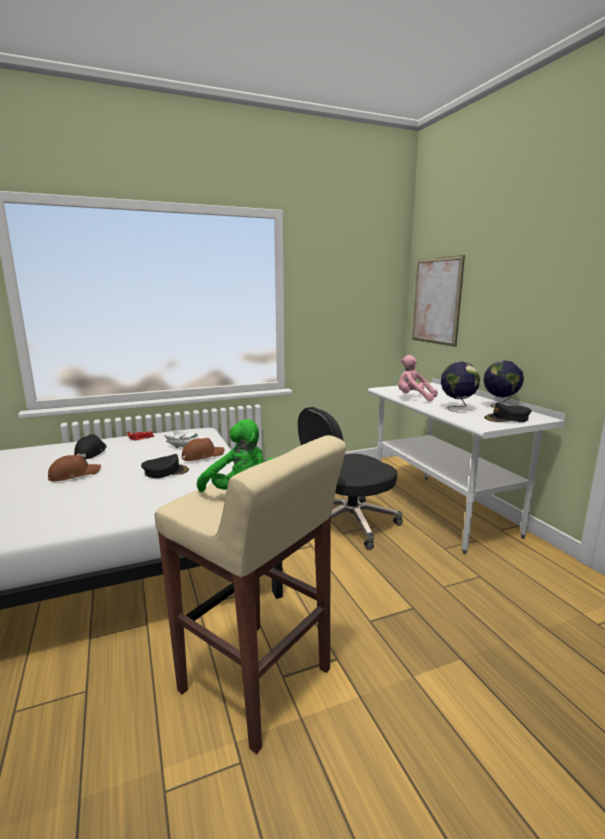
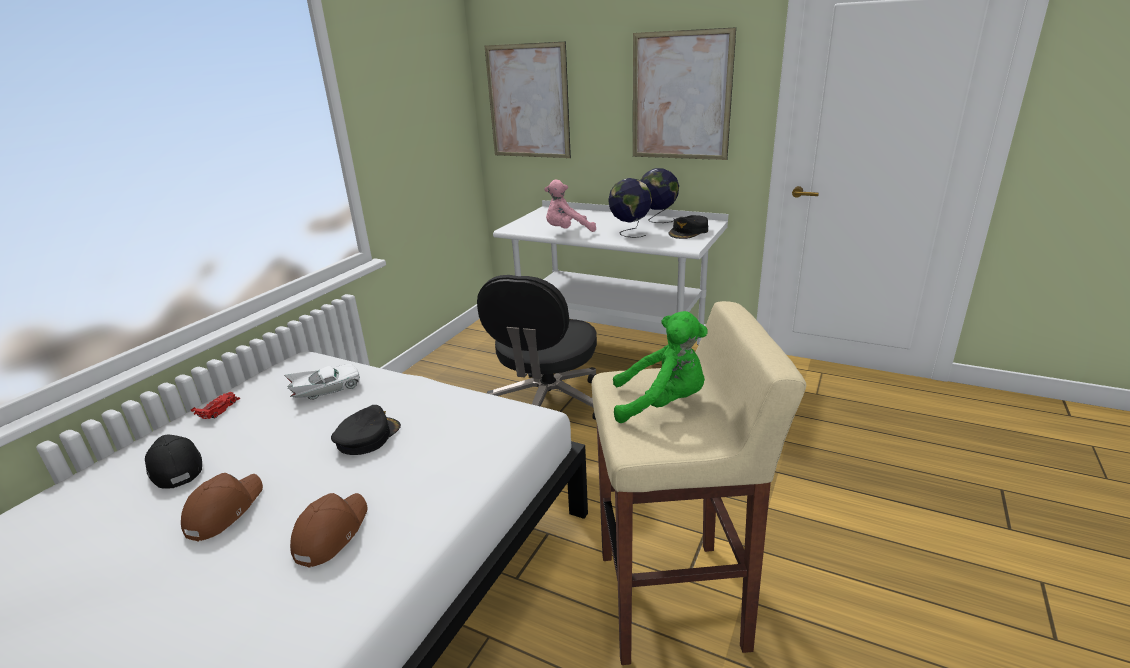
camera: 40 degrees left, 10 degrees up
brown cap [182,438,224,461] -> brown cap moved to [290,493,368,568]
none -> picture [633,27,736,160]

